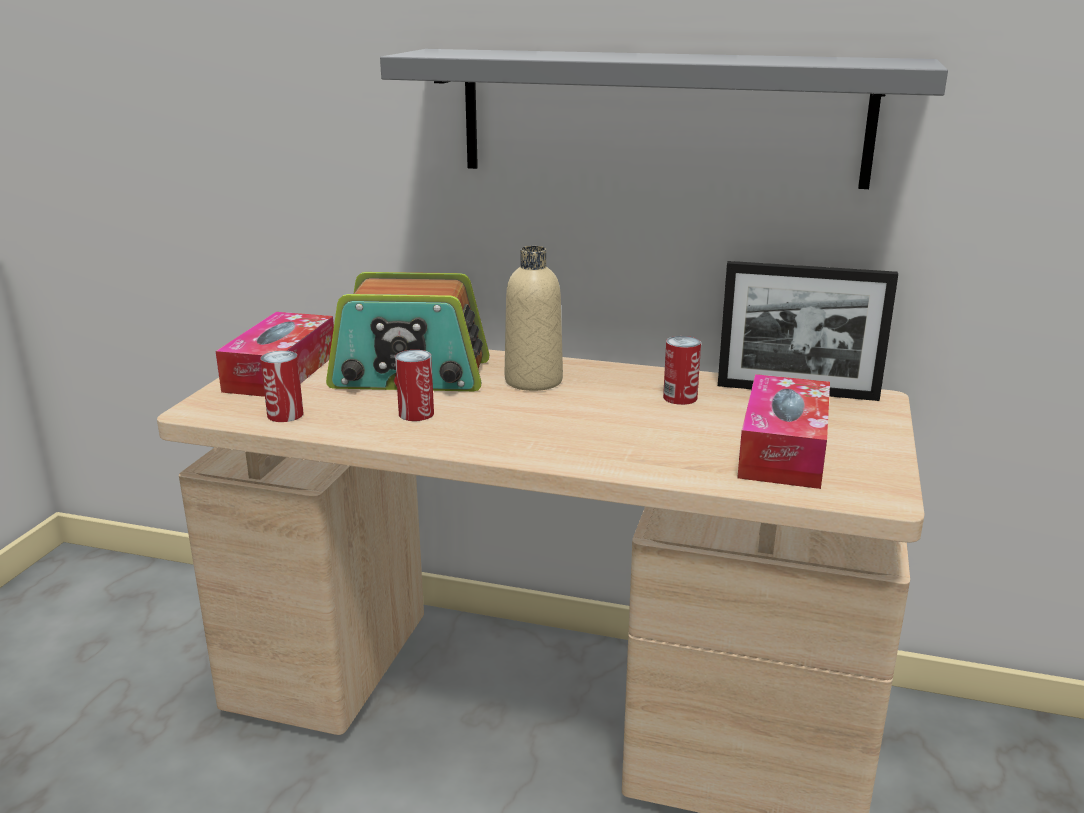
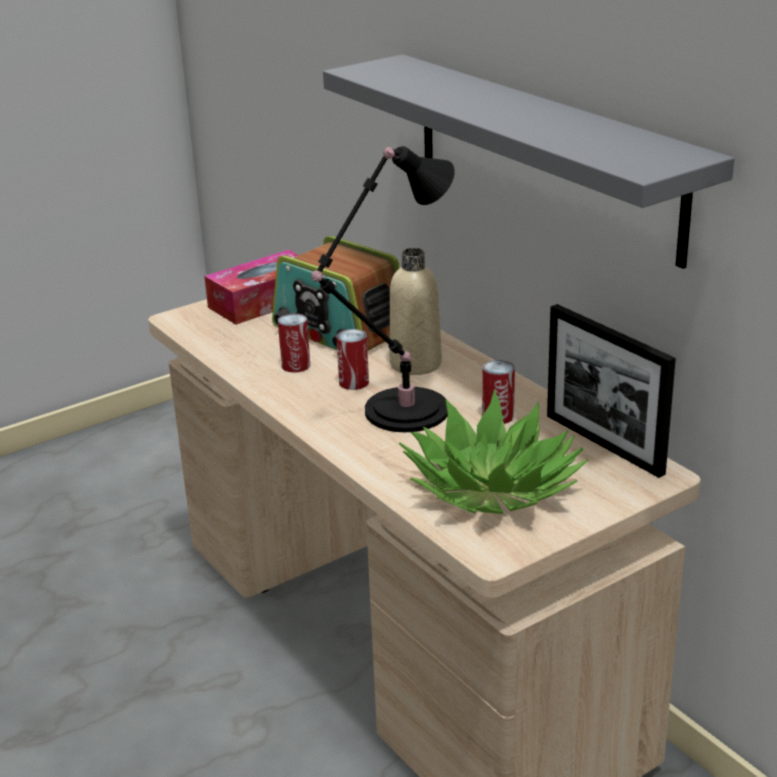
camera: 40 degrees right, 5 degrees up
can [260,350,304,422] -> can moved to [336,329,369,390]
tissue box [737,374,830,489] -> potted plant [398,389,589,514]
none -> black table lamp [311,146,455,432]

